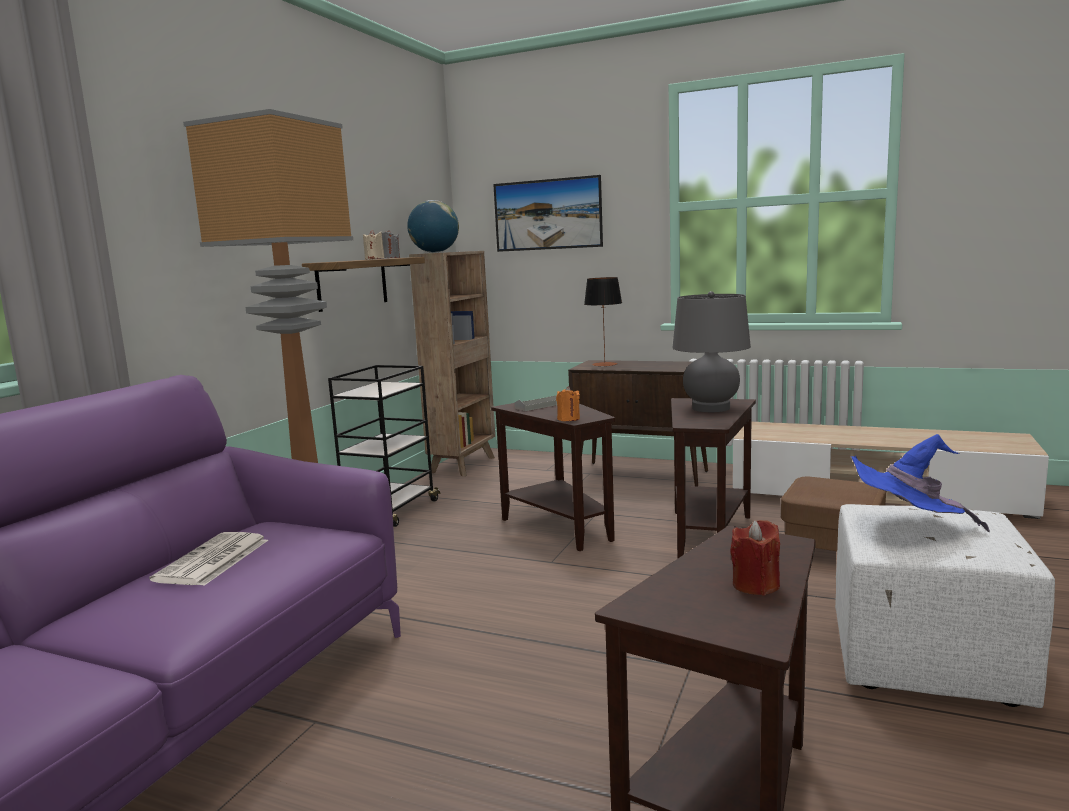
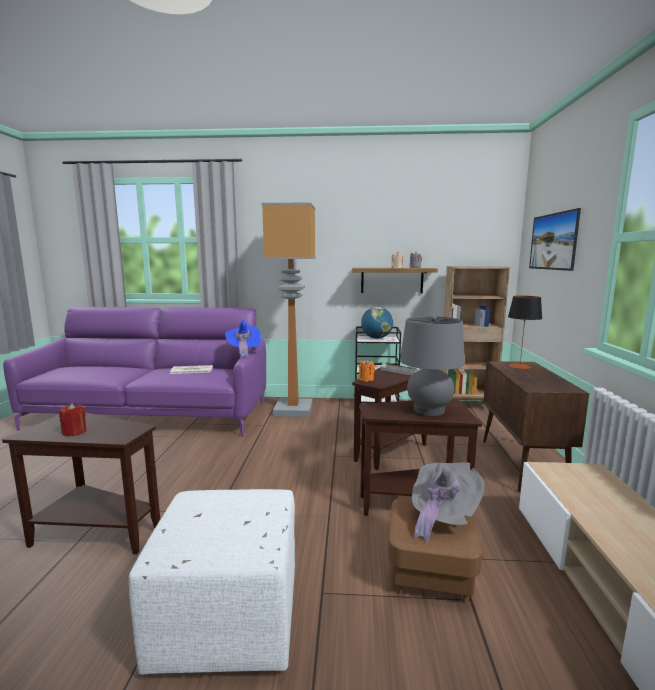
camera: 70 degrees right, 0 degrees up
globe [407,200,459,253] -> globe moved to [361,307,393,339]
blue hat [850,434,990,532] -> blue hat moved to [225,319,261,358]
none -> grey hat [412,462,485,544]

